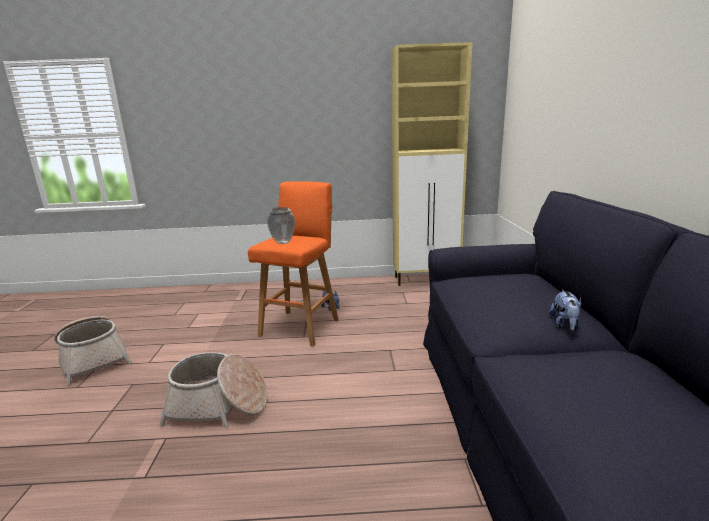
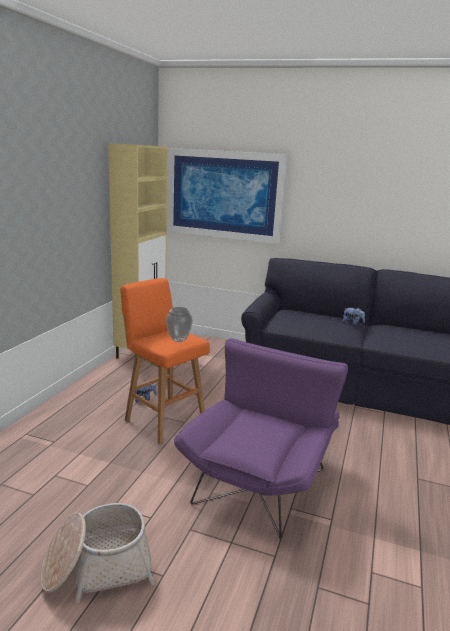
camera: 70 degrees left, 0 degrees up
basket [159,352,268,428] -> purple armchair [174,338,348,538]
none -> picture [167,148,288,244]

